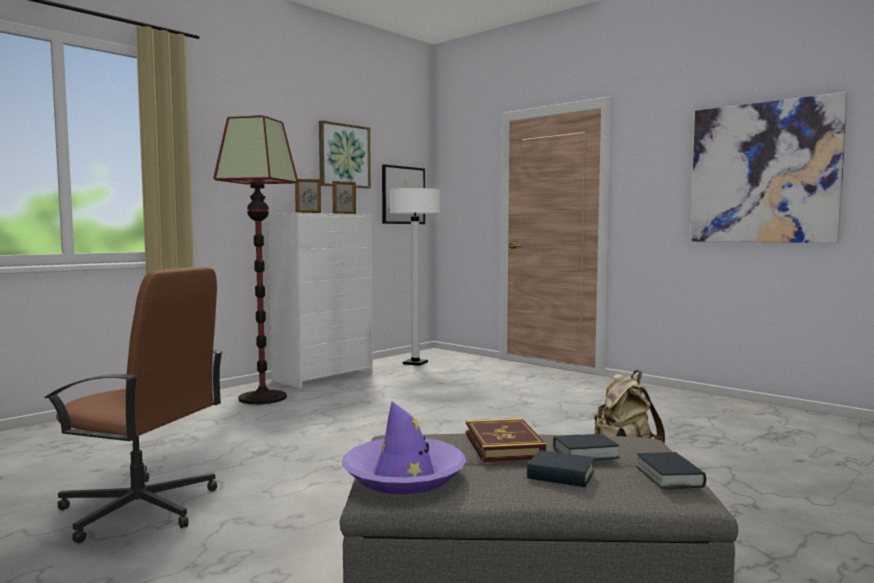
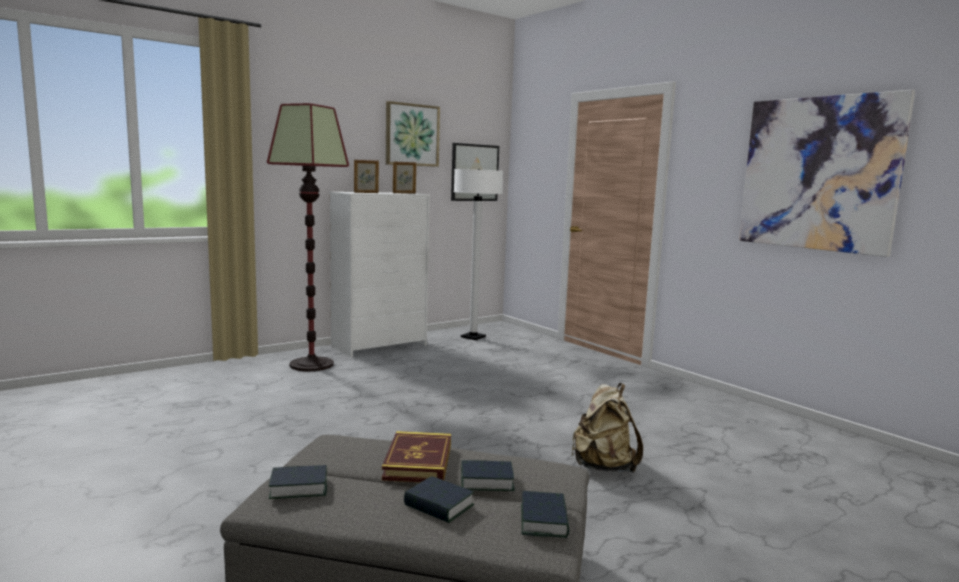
camera: 10 degrees right, 5 degrees up
brown office chair [44,267,223,543] -> none
purple hat [342,401,466,494] -> book [269,465,327,499]

